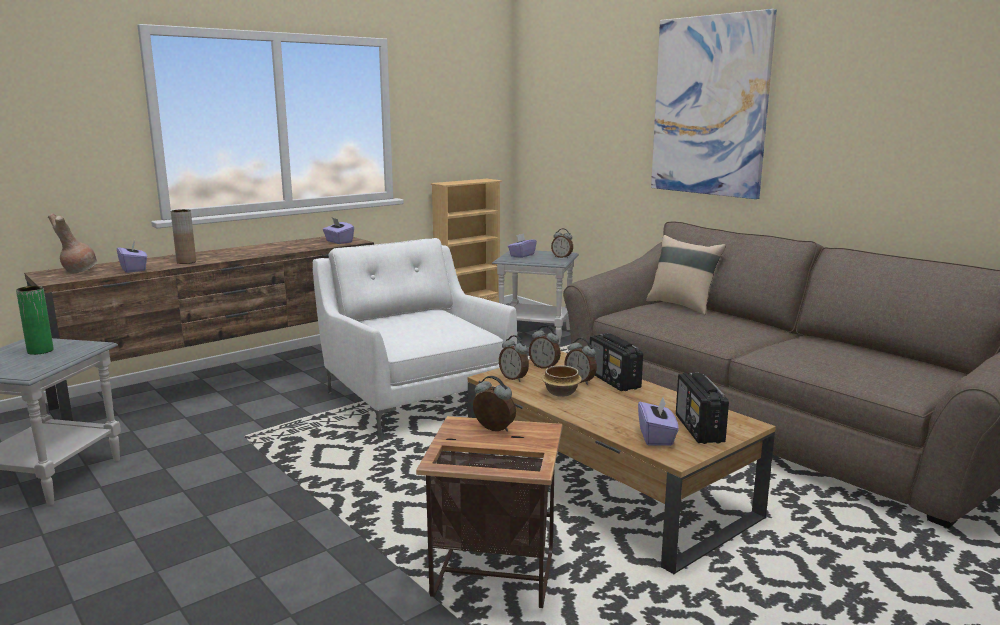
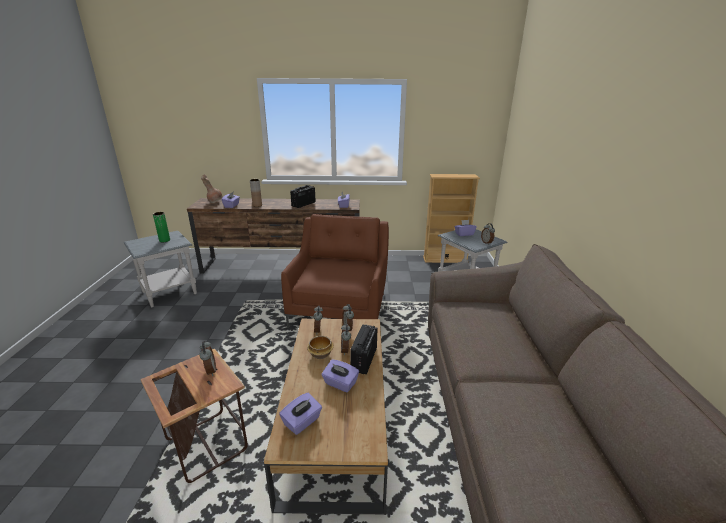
camera: 40 degrees right, 10 degrees up
white armchair [313,238,517,439] -> brown armchair [281,214,389,328]
beige pillow [646,235,726,315] -> none
picture [651,9,777,199] -> none
radio [676,372,729,444] -> radio moved to [290,185,316,208]
none -> purple tissue box [322,360,359,392]

